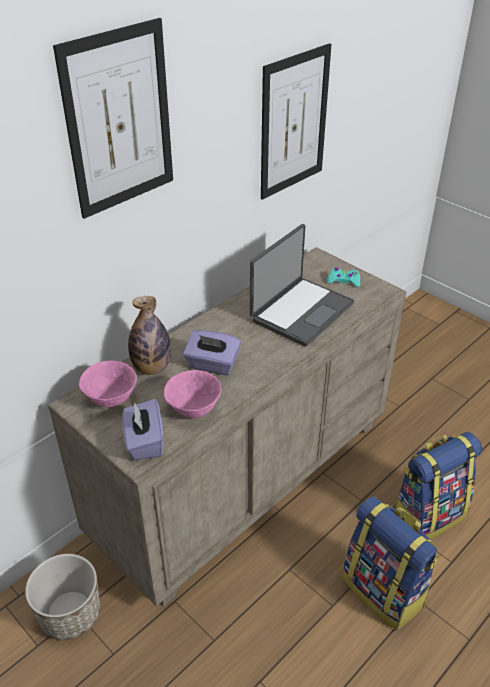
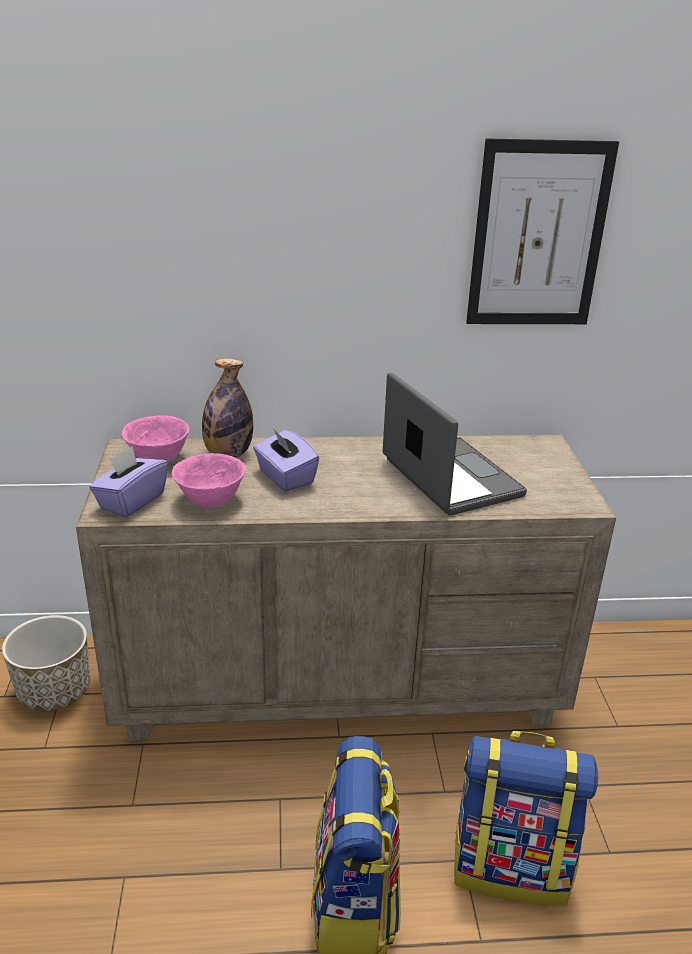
camera: 40 degrees right, 10 degrees down
picture [53,18,173,219] -> none
laptop [250,224,354,347] -> laptop turned 105 degrees counterclockwise [383,373,527,516]
turquoise game controller [327,268,360,287] -> none

